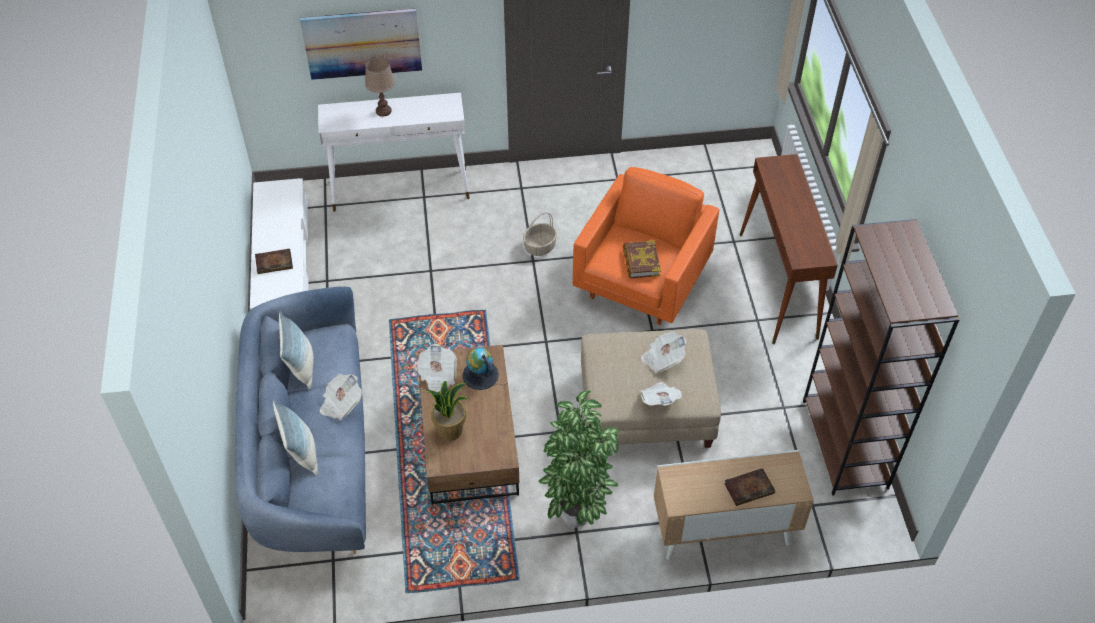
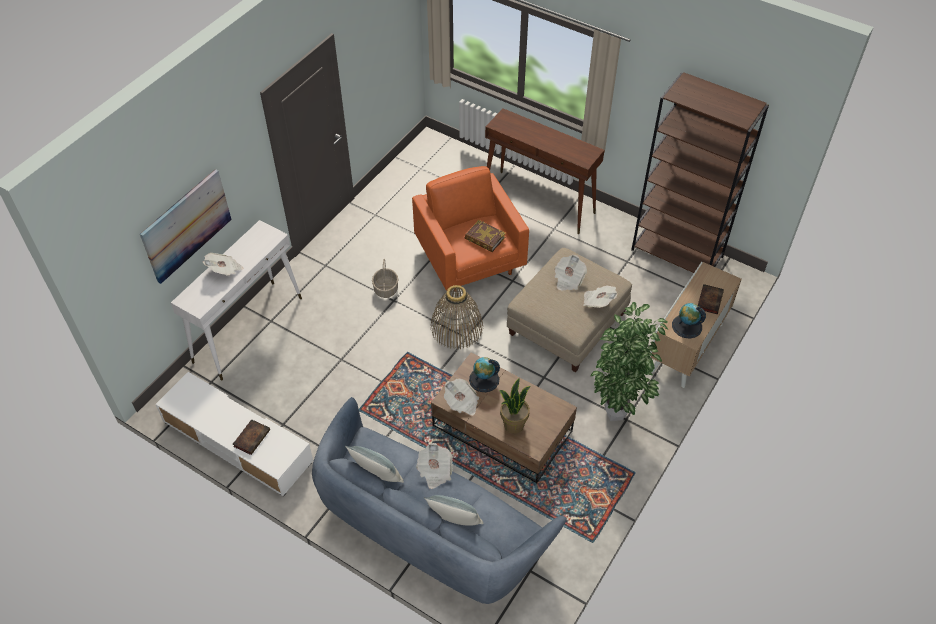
camera: 50 degrees left, 0 degrees up
brown table lamp [365,57,395,116] -> newspaper [203,253,243,276]
none -> basket [431,285,483,349]
none -> globe [672,303,706,338]

